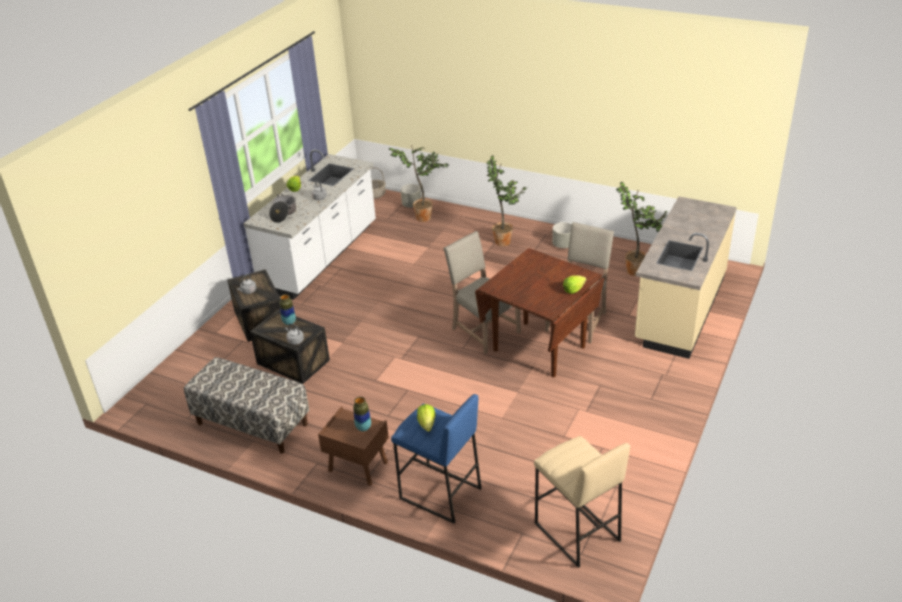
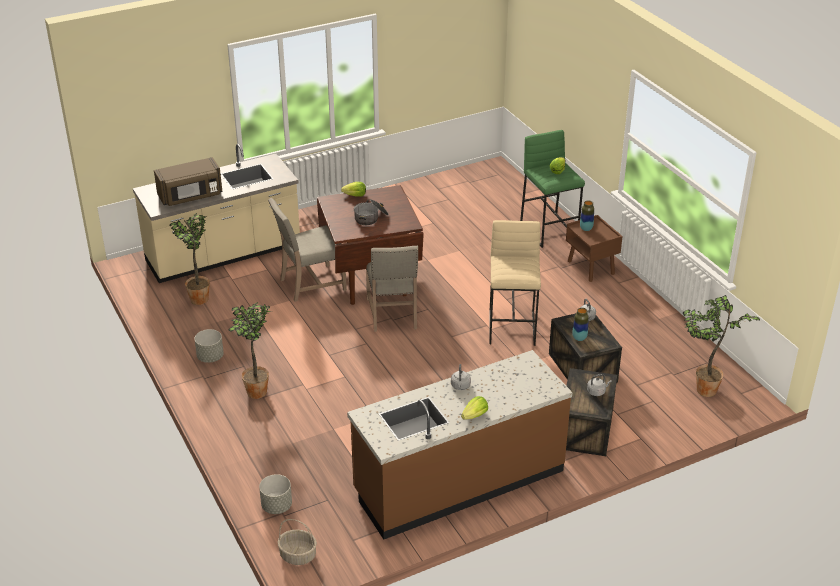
camera: 145 degrees left, 0 degrees up
bench [184,357,309,454] -> none
white counter [243,149,376,300] -> brown counter [347,350,572,539]
cooking pot [269,193,296,223] -> cooking pot moved to [354,199,389,225]
potted plant [389,145,450,222] -> potted plant moved to [683,295,761,397]
blue stool [391,394,482,524] -> green stool [520,130,585,248]
beige stool [534,436,630,568] -> beige stool moved to [489,220,541,346]
none -> brown microwave [154,157,223,206]

